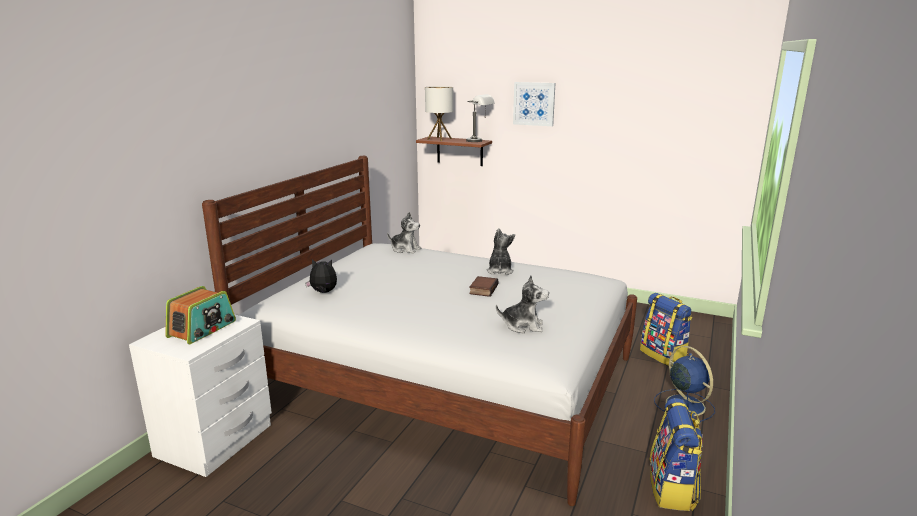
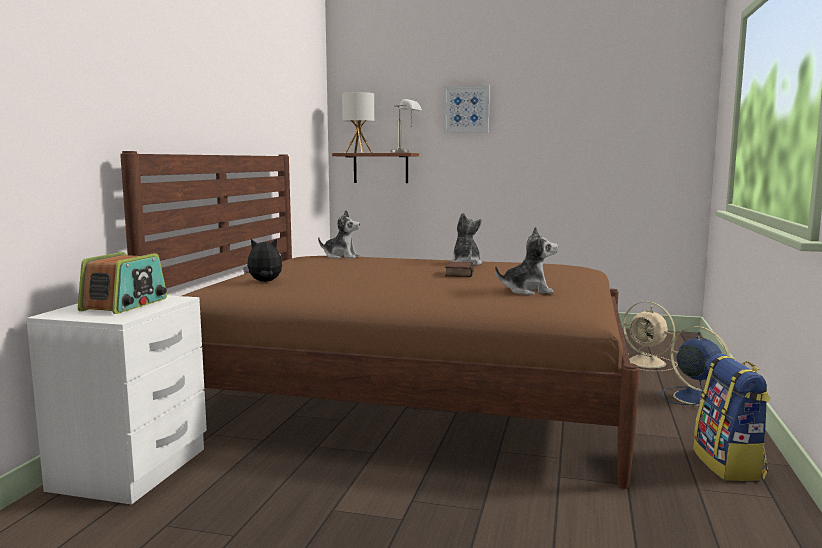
camera: 10 degrees left, 10 degrees down
white bed [202,156,637,506] -> brown bed [120,151,639,489]
backpack [640,293,692,366] -> beige fan [623,301,678,372]

